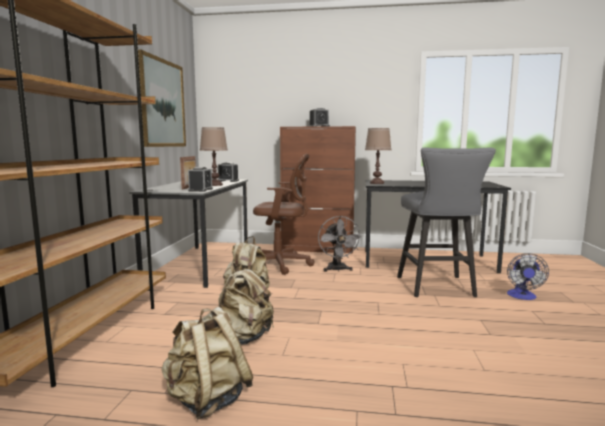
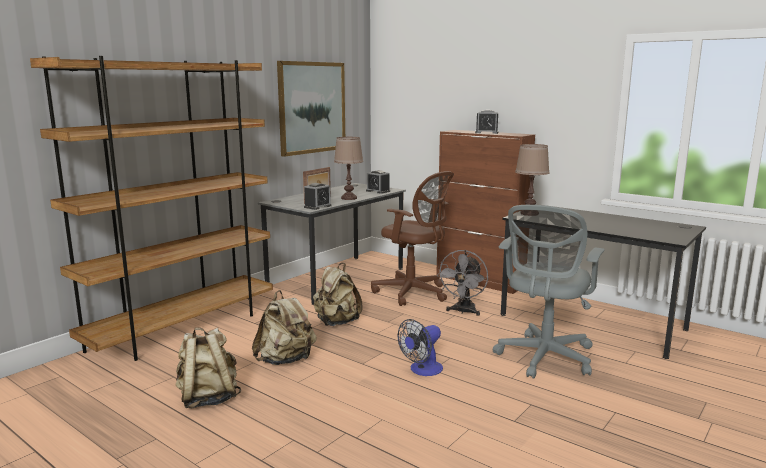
camera: 30 degrees right, 5 degrees up
grey stool [397,147,496,297] -> grey office chair [493,205,604,379]
fan [507,253,549,300] -> fan moved to [398,319,443,376]

